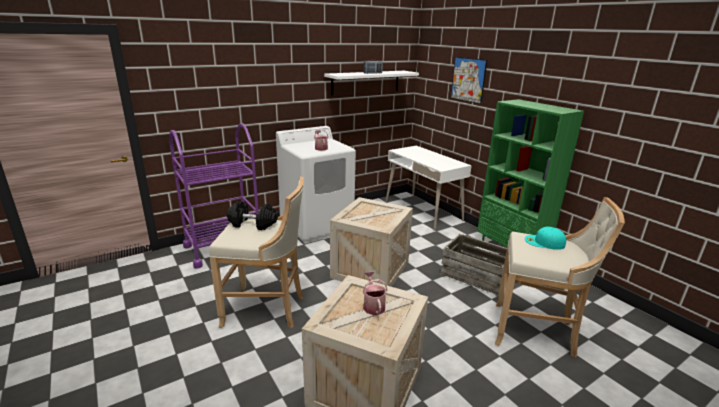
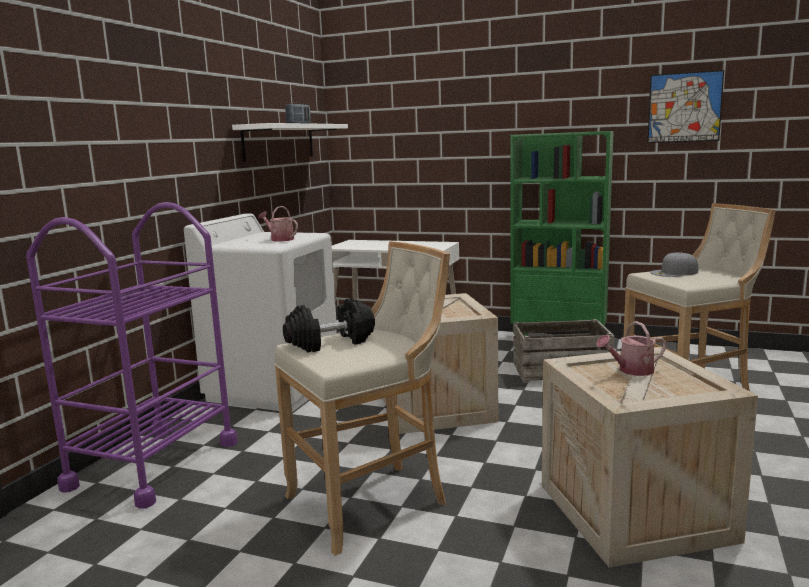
camera: 35 degrees left, 10 degrees down
watering can [362,272,388,315] -> watering can turned 60 degrees counterclockwise [596,321,666,376]
picture [451,57,487,104] -> picture moved to [647,70,724,143]
turquoise cap [525,226,566,250] -> grey cap [650,252,698,277]

